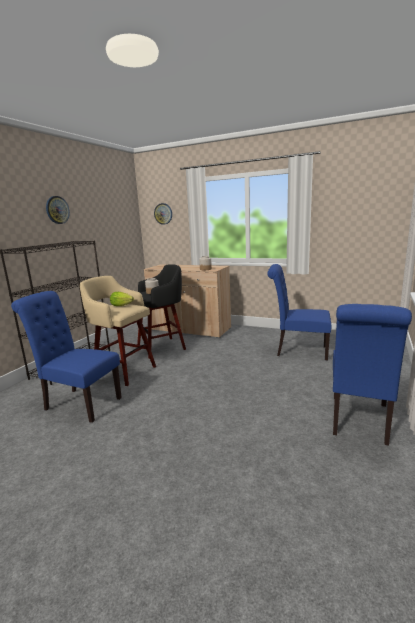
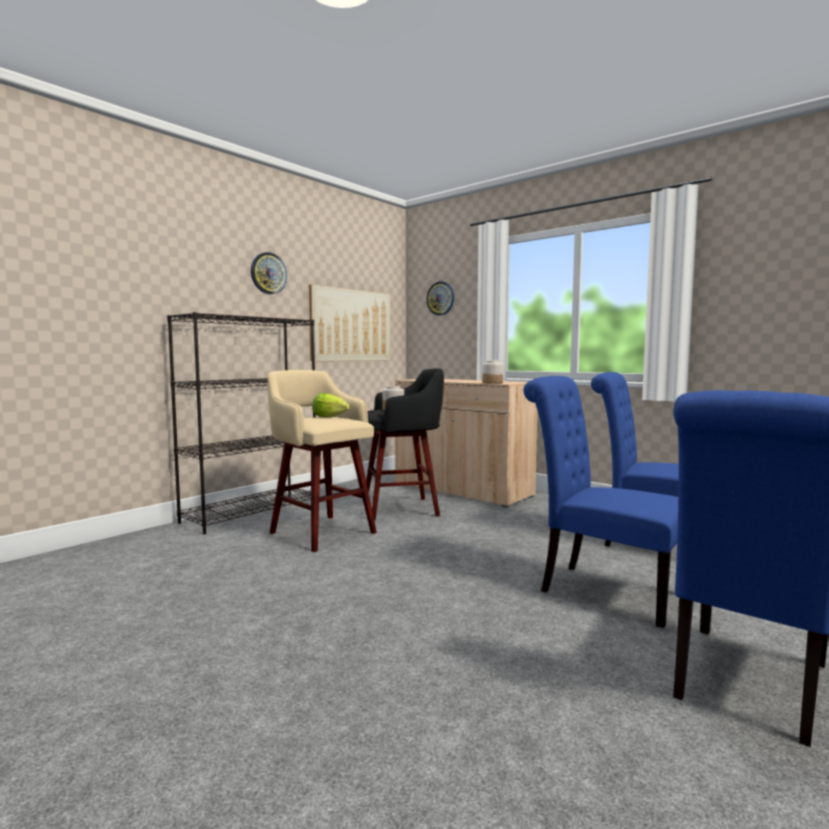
camera: 15 degrees right, 10 degrees down
blue chair [11,291,122,423] -> blue chair moved to [523,376,678,628]
none -> picture [309,284,391,361]

